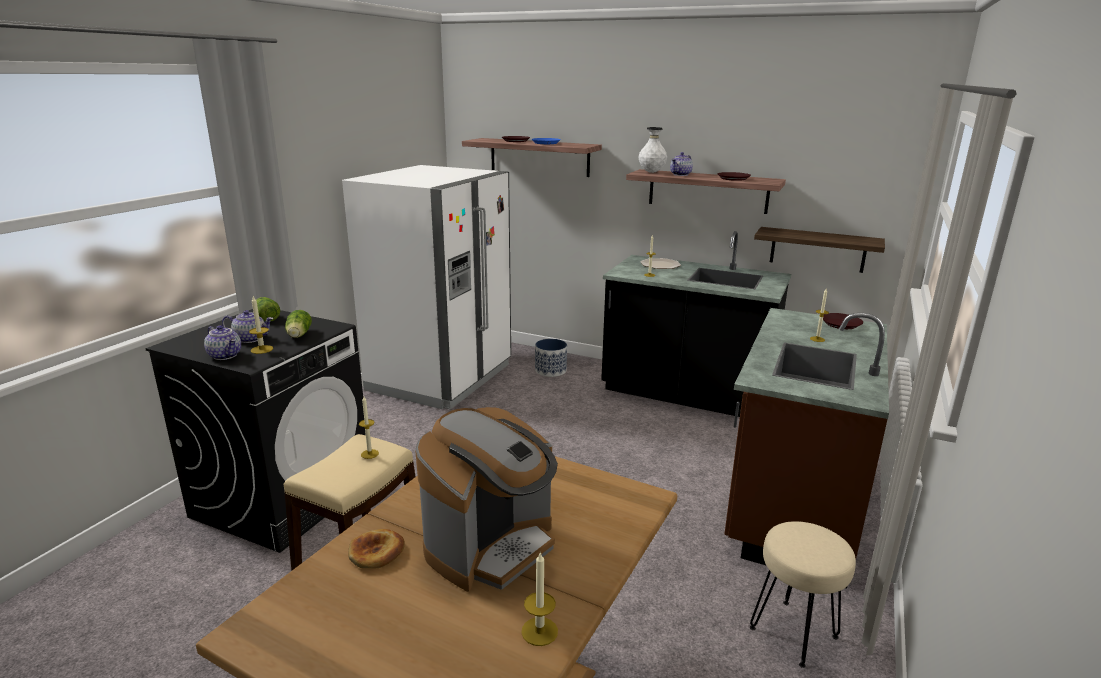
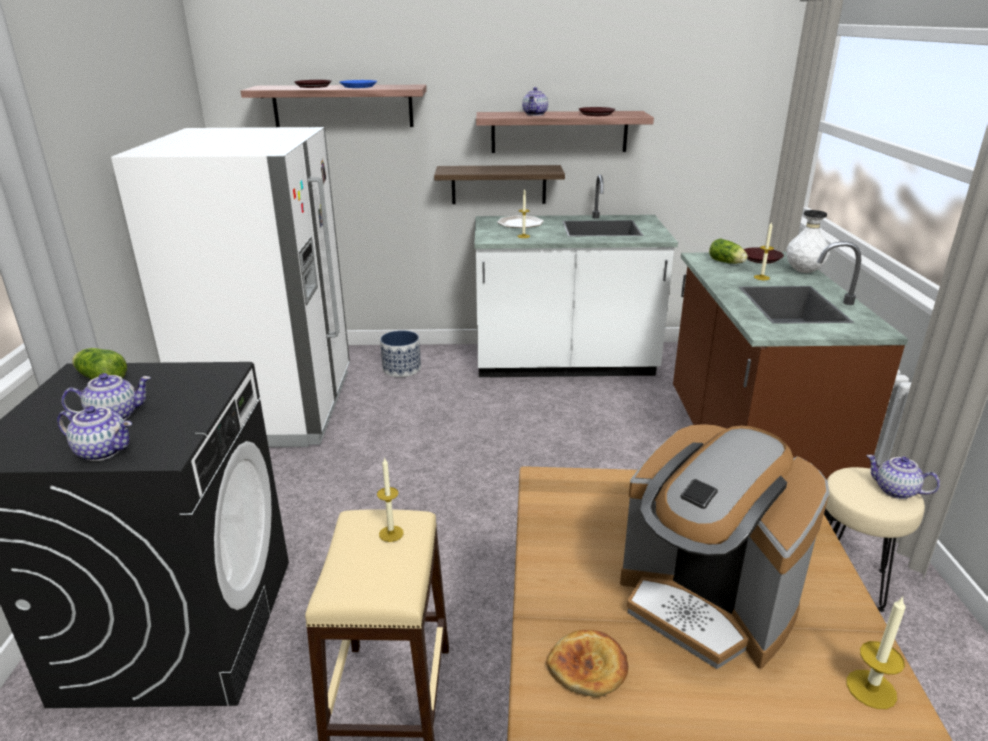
camera: 25 degrees left, 5 degrees up
candle [249,296,273,354] -> none
lettuce [285,310,312,338] -> lettuce moved to [709,239,748,264]
coffee machine [415,407,558,592] -> coffee machine turned 120 degrees clockwise [620,424,829,669]
black counter [601,231,791,417] -> white counter [474,174,678,377]
white vase [639,127,667,173] -> white vase moved to [786,210,830,273]
shelf [754,227,885,273] -> shelf moved to [434,165,565,204]
none -> teapot [866,455,940,499]

